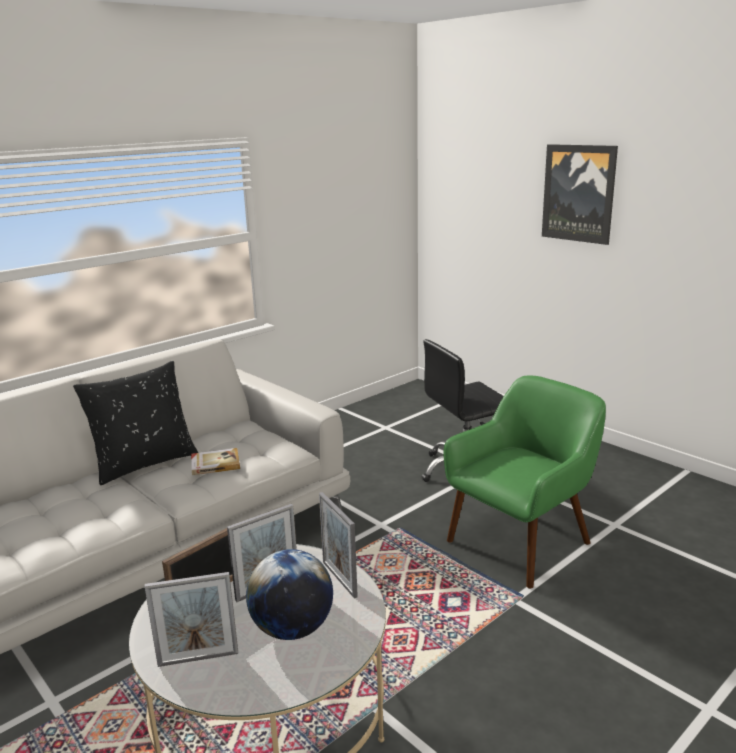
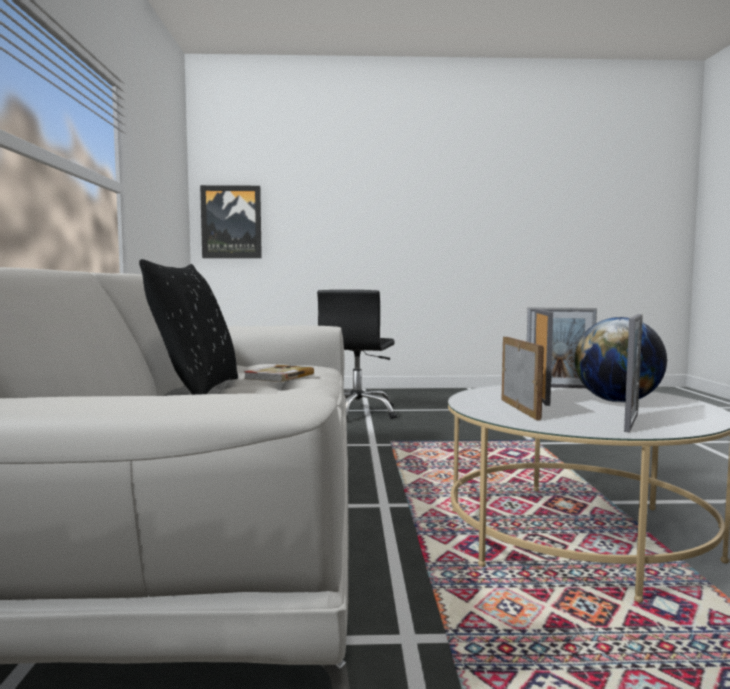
camera: 50 degrees left, 15 degrees down
green armchair [443,375,606,589] -> none
picture [542,144,618,245] -> picture moved to [200,185,262,258]

